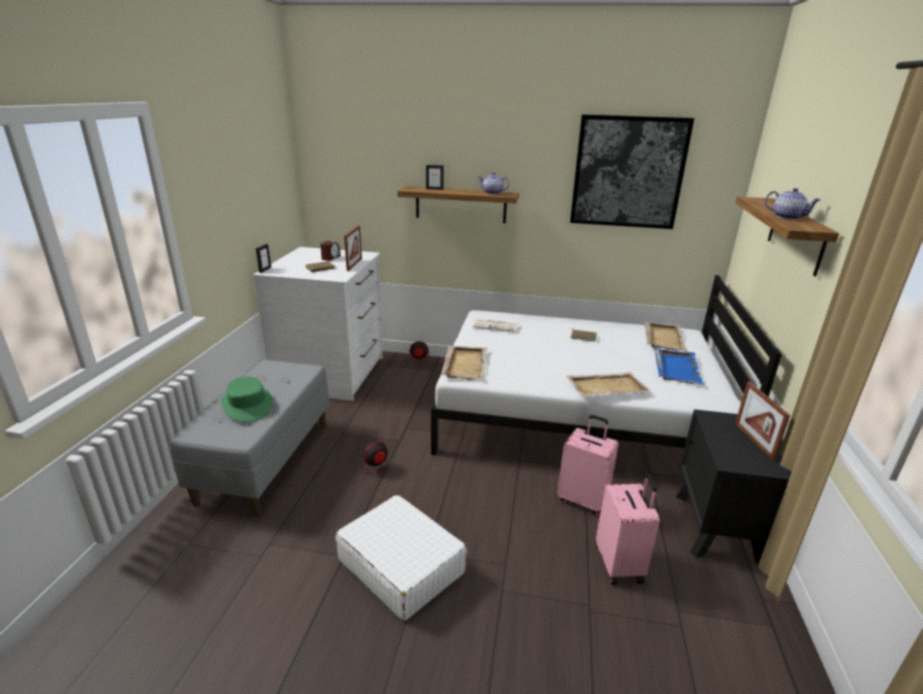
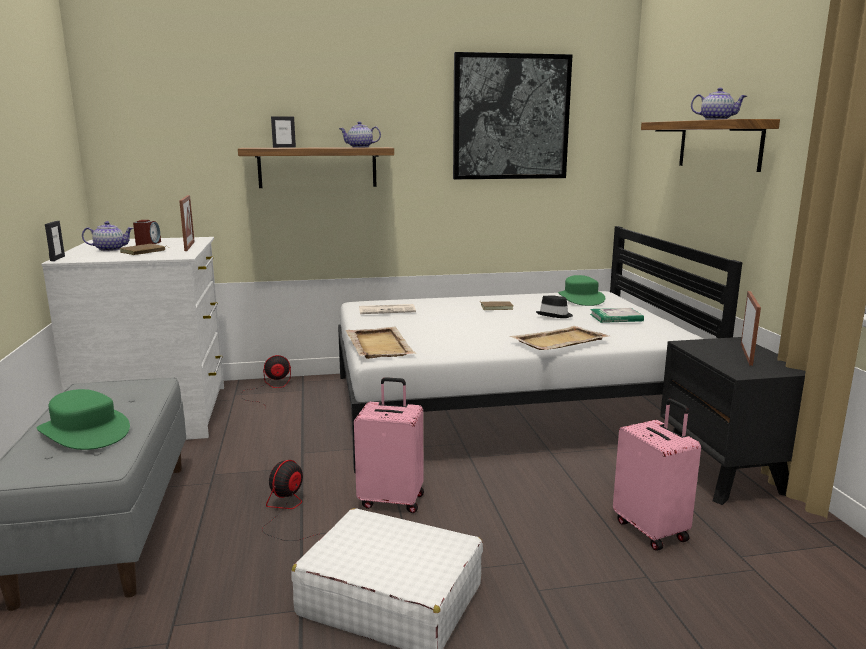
camera: 20 degrees left, 10 degrees down
pink suitcase [558,415,619,517] -> pink suitcase moved to [354,377,424,513]
beige tray [644,321,687,351] -> green hat [558,275,605,306]
blue tray [654,348,704,385] -> book [590,308,644,323]
picture frame [735,382,790,460] -> picture frame turned 135 degrees counterclockwise [741,291,761,366]
none -> teapot [82,221,133,251]
none -> black hat [536,295,573,318]

